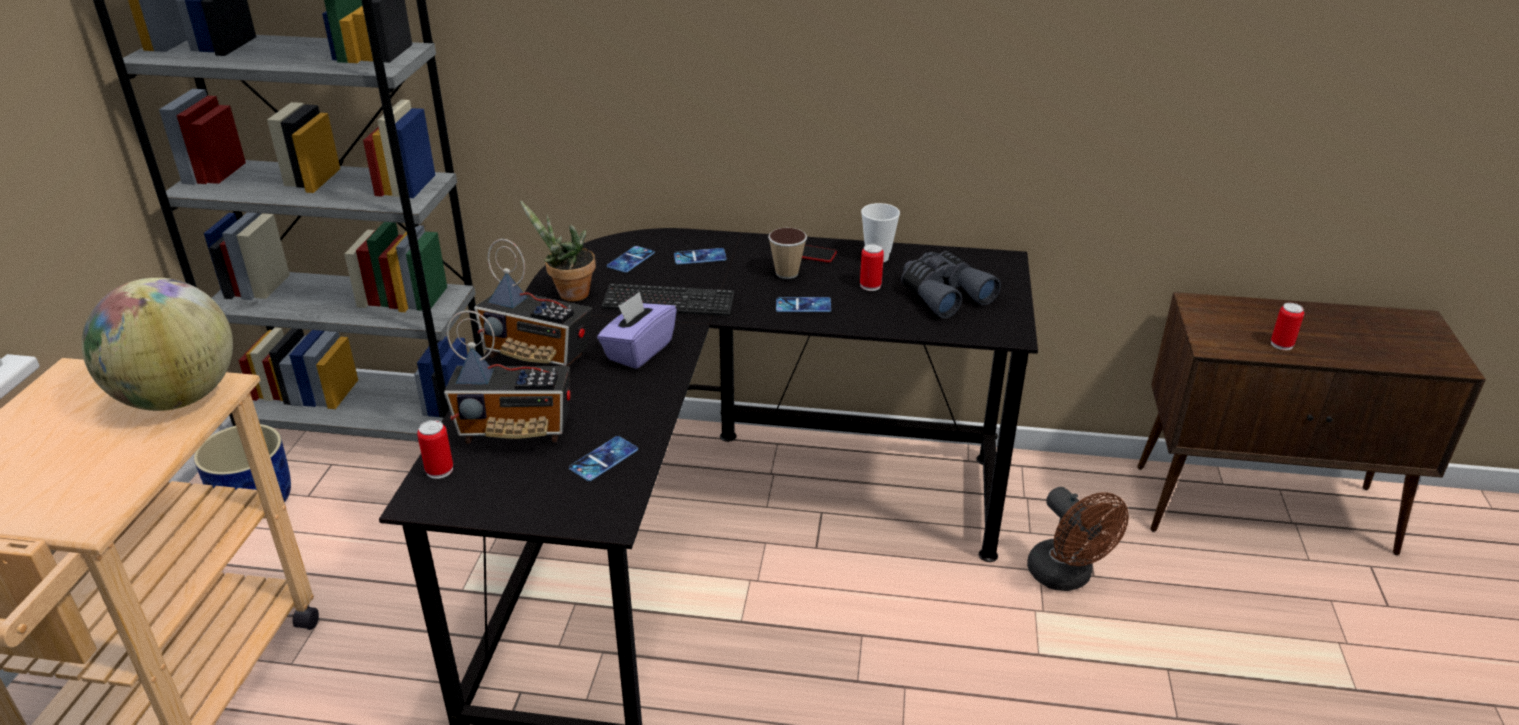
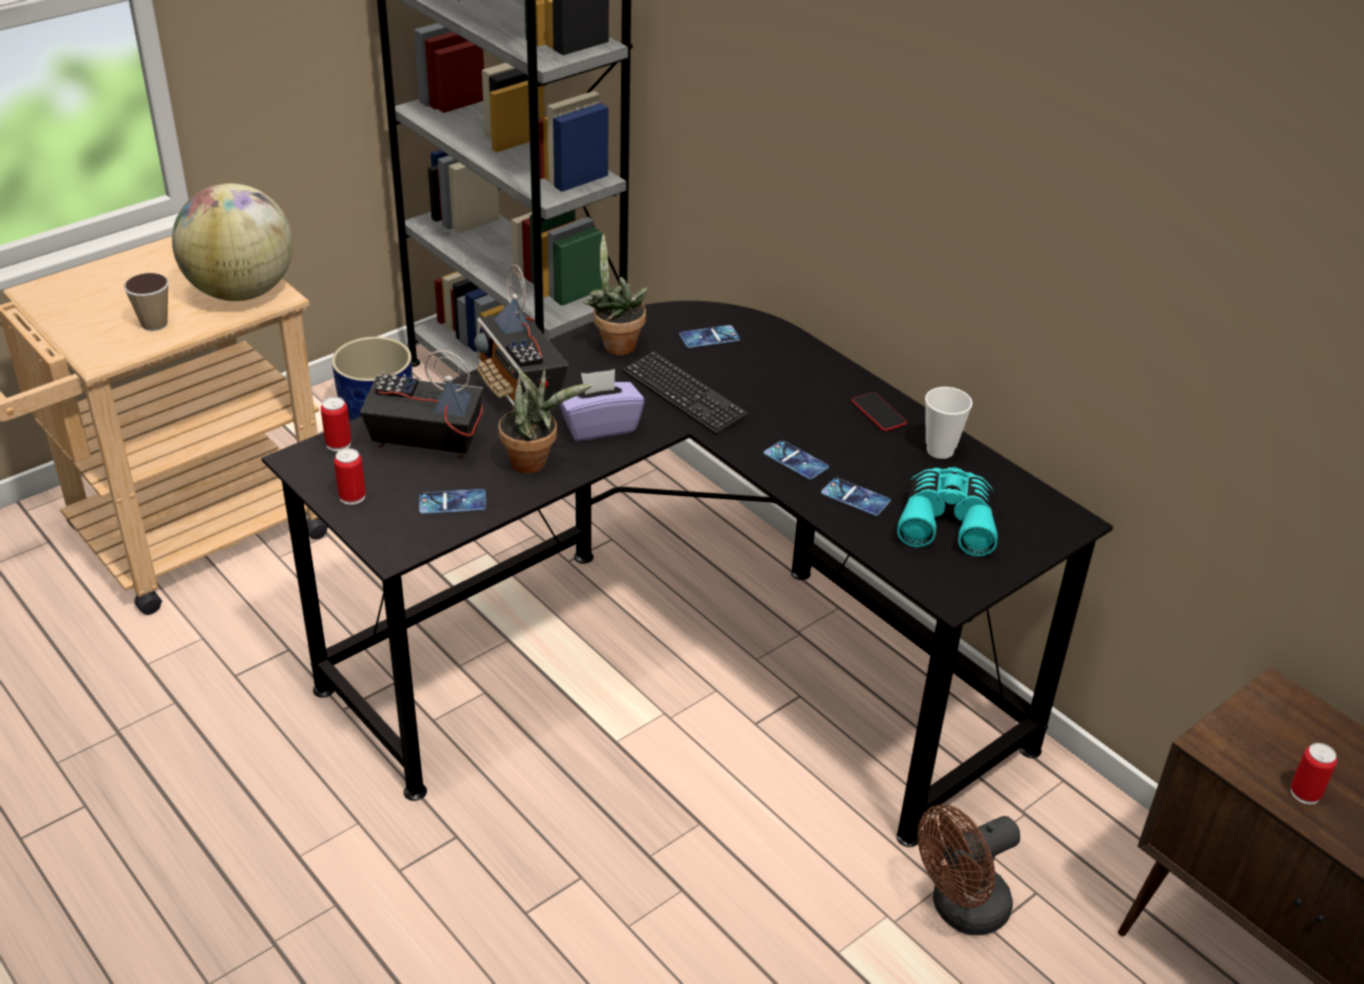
camera: 40 degrees right, 5 degrees up
radio [444,310,570,444] -> radio turned 150 degrees clockwise [360,350,483,459]
phone [674,248,727,265] -> phone moved to [821,477,891,516]
cup [768,228,807,279] -> cup moved to [124,273,169,331]
can [860,244,884,291] -> can moved to [334,448,366,505]
grey binoculars [901,251,1001,319] -> turquoise binoculars [897,467,998,556]
brown fan [1027,487,1129,591] -> brown fan turned 45 degrees clockwise [918,804,1020,935]
none -> potted plant [498,368,593,473]

